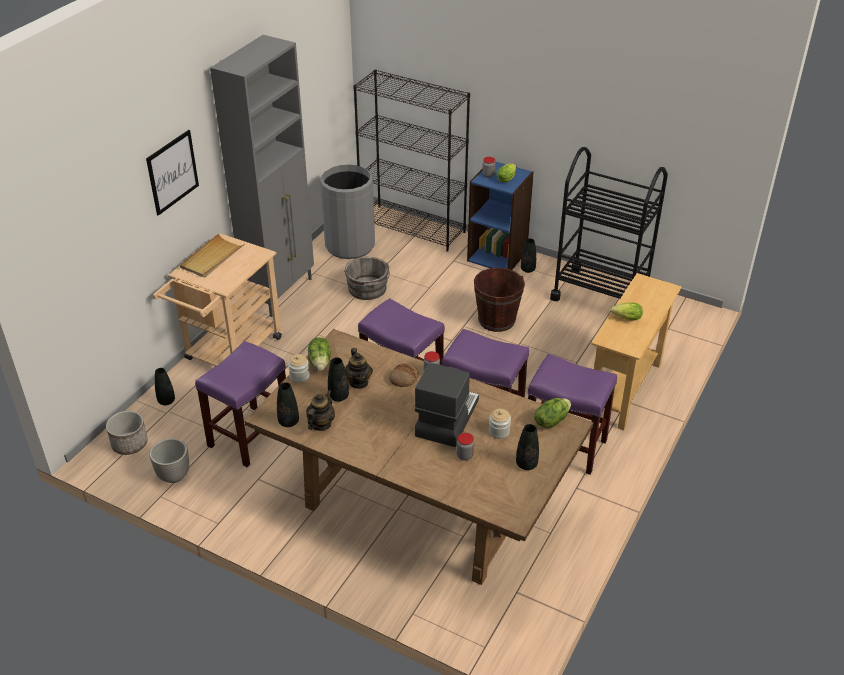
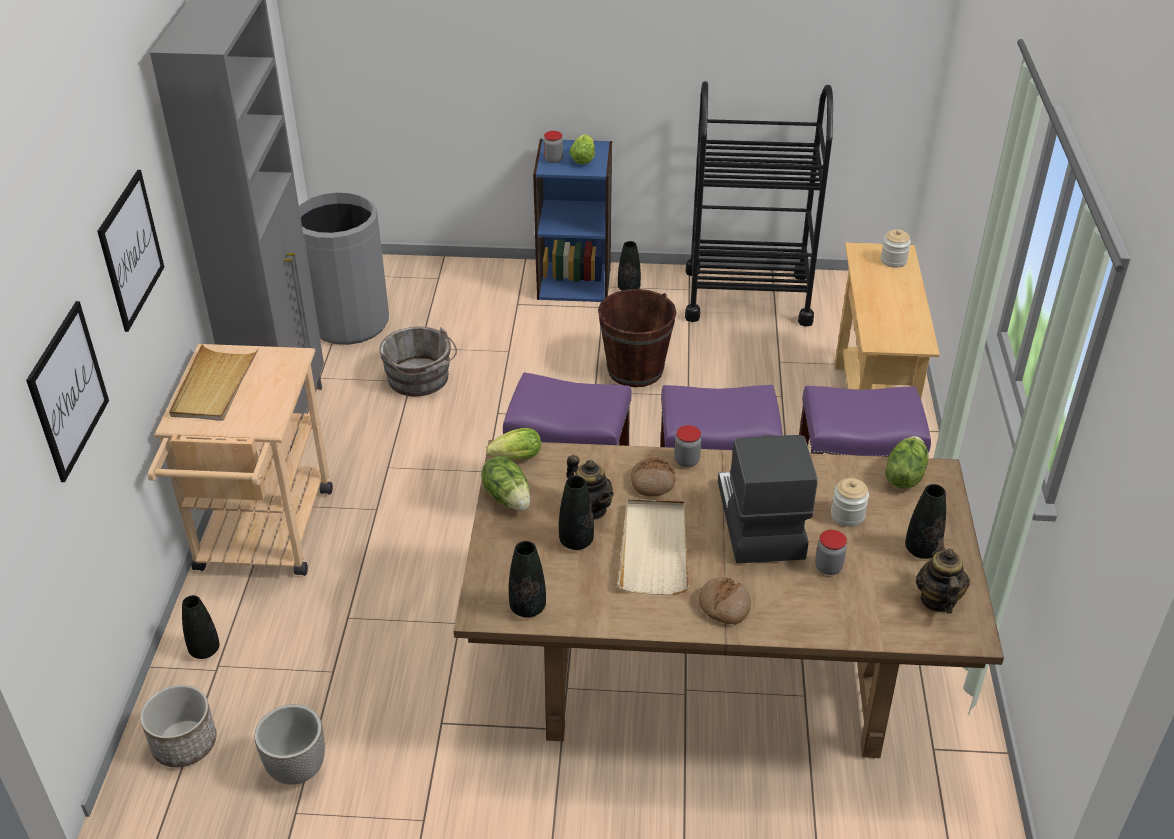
camera: 25 degrees left, 0 degrees up
purple stool [195,341,286,467] -> none
jar [288,354,310,383] -> jar moved to [881,229,911,268]
teapot [306,390,335,431] -> teapot moved to [916,538,970,614]
black bookcase [353,69,470,252] -> none
lettuce [610,302,643,320] -> lettuce moved to [486,428,541,460]
none -> picture [26,301,109,482]
none -> beige tray [617,499,689,595]
none -> bread [699,577,751,624]

